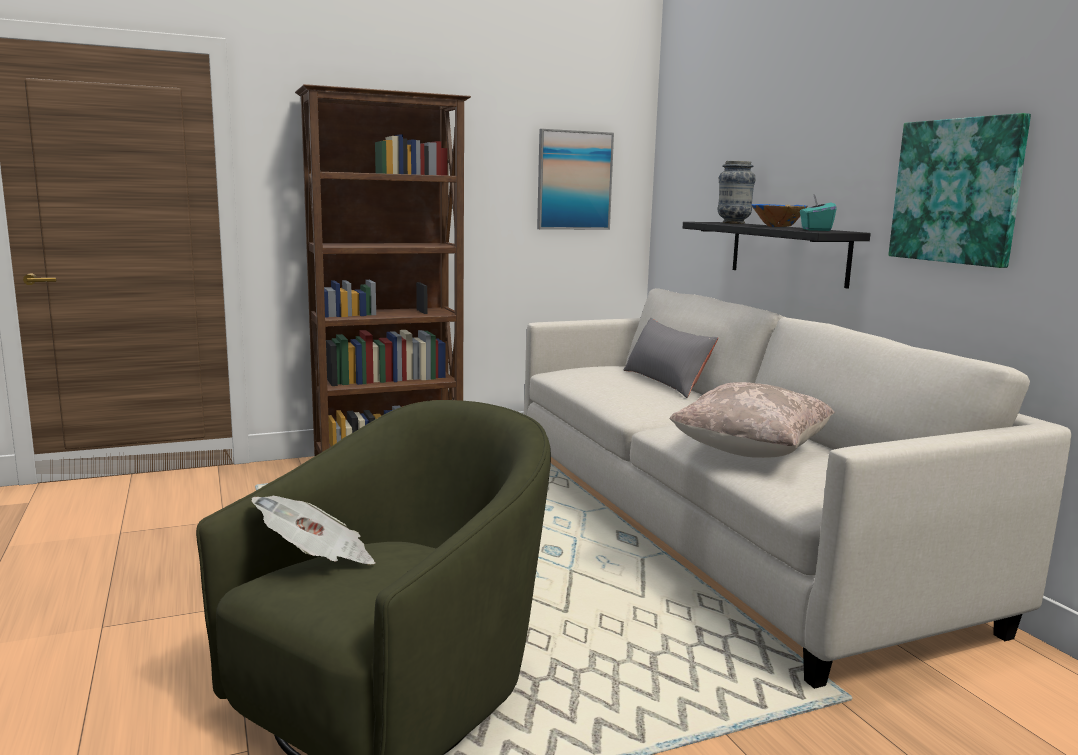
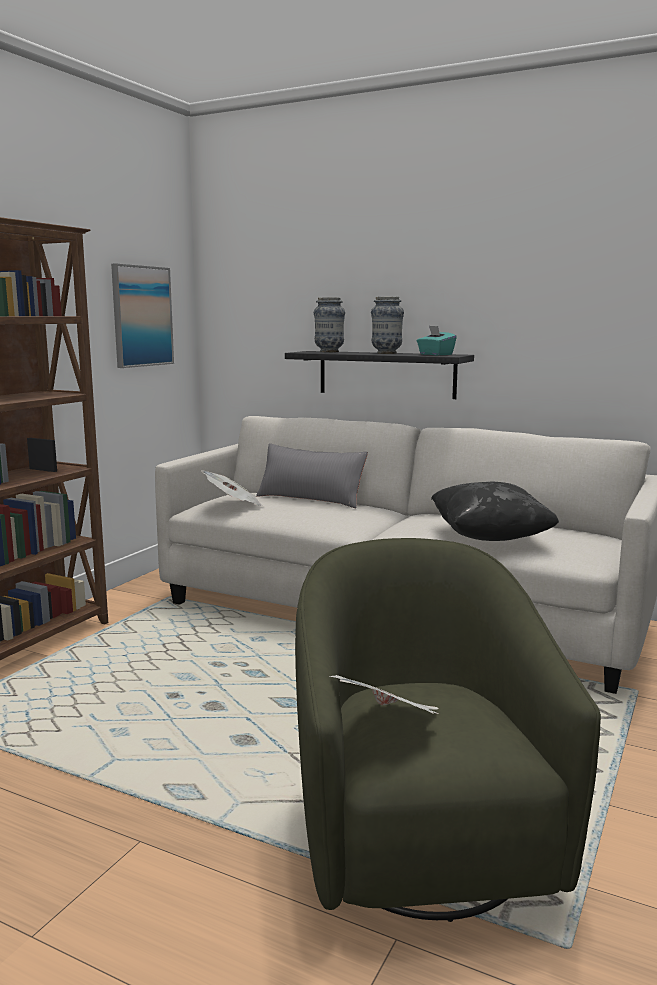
camera: 40 degrees left, 0 degrees up
beige pillow [669,382,835,458] -> black pillow [431,482,559,541]
blue bowl [751,204,808,227] -> vase [371,297,404,354]
picture [889,113,1031,268] -> none
none -> newspaper [201,470,263,506]

